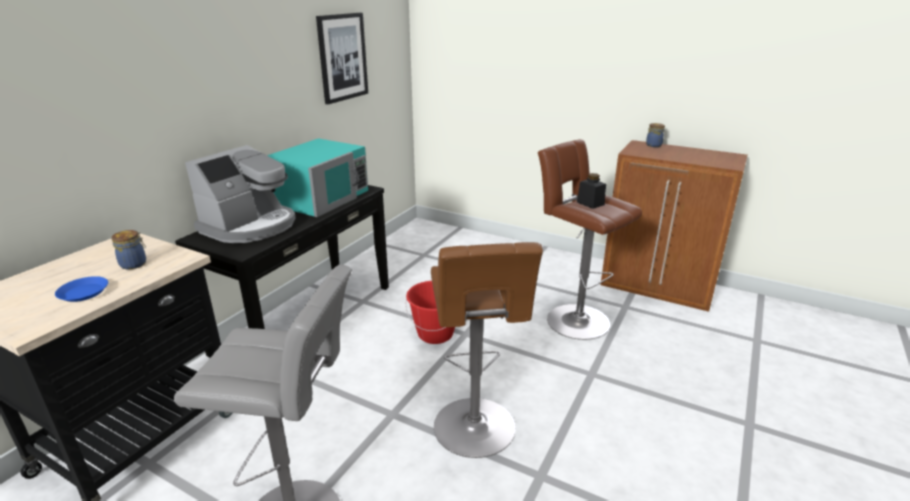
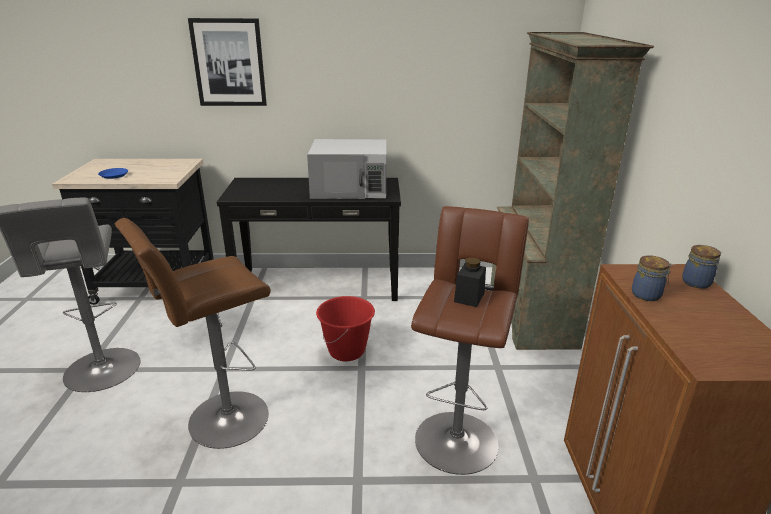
camera: 60 degrees right, 0 degrees up
jar [111,230,146,270] -> jar moved to [632,255,673,301]
coffee machine [185,145,296,243] -> none
turquoise microwave [267,138,368,217] -> white microwave [307,139,386,199]
picture [316,13,368,104] -> picture moved to [188,18,267,106]
none -> green bookcase [491,32,654,350]

